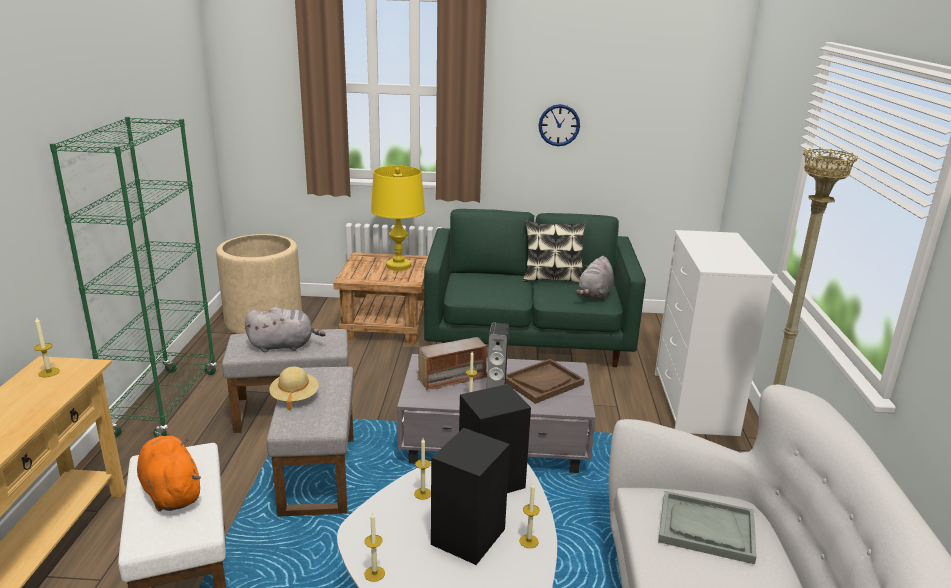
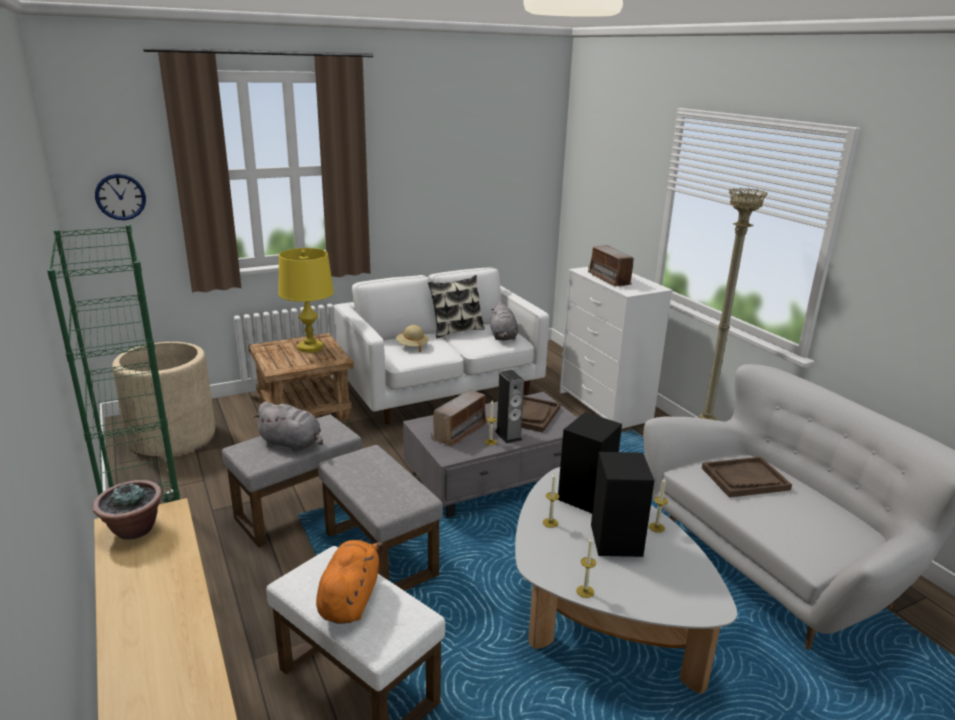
camera: 30 degrees left, 0 degrees up
candle [34,317,60,377] -> potted plant [93,480,162,540]
orange plush toy [137,436,201,512] -> orange plush toy turned 75 degrees clockwise [316,540,383,624]
grey plush toy [245,307,325,352] -> grey plush toy turned 60 degrees clockwise [253,402,323,452]
beige hat [269,367,319,411] -> beige hat moved to [396,325,429,352]
green sofa [424,209,646,367] -> white sofa [334,268,550,424]
wall clock [539,104,580,146] -> wall clock moved to [95,174,146,220]
grey tray [658,491,757,564] -> brown tray [702,457,792,498]
none -> radio [588,245,635,287]

